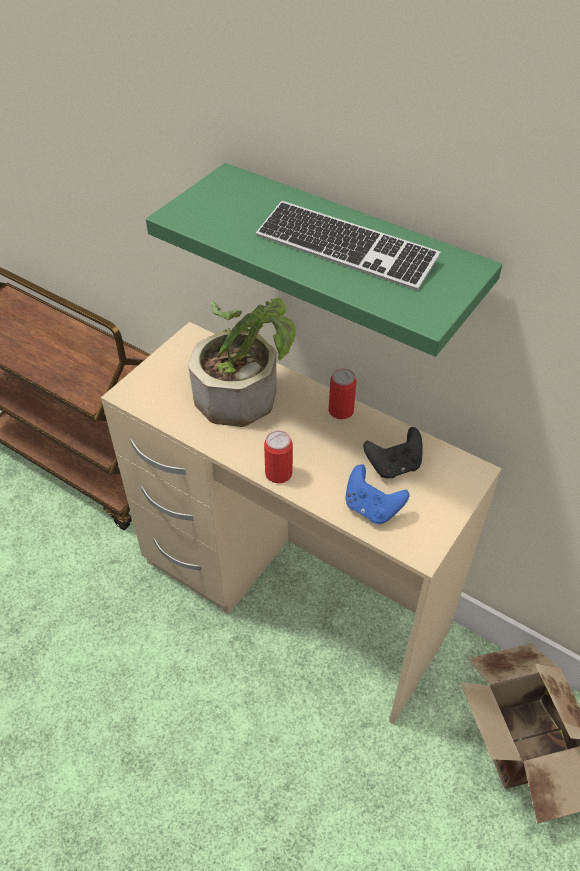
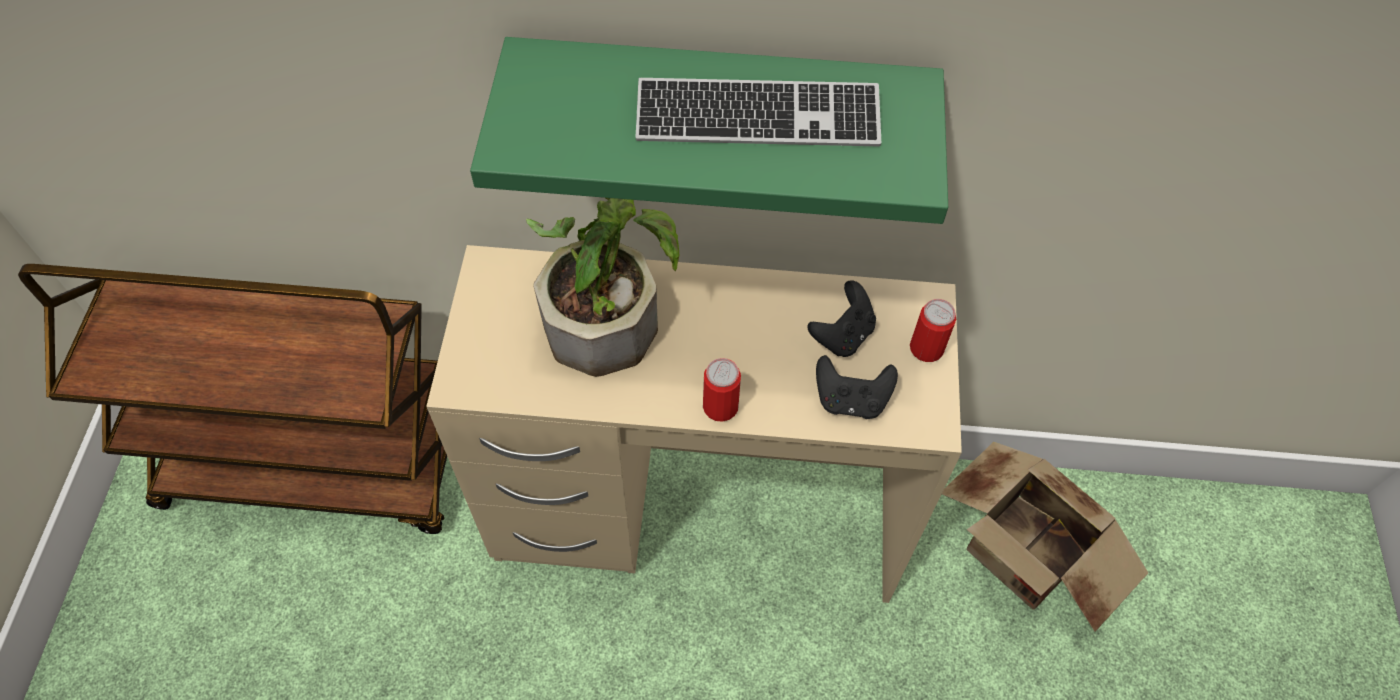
camera: 30 degrees left, 10 degrees up
can [329,368,356,419] -> can moved to [910,299,956,362]
blue game controller [345,464,409,524] -> black game controller [816,355,898,419]

